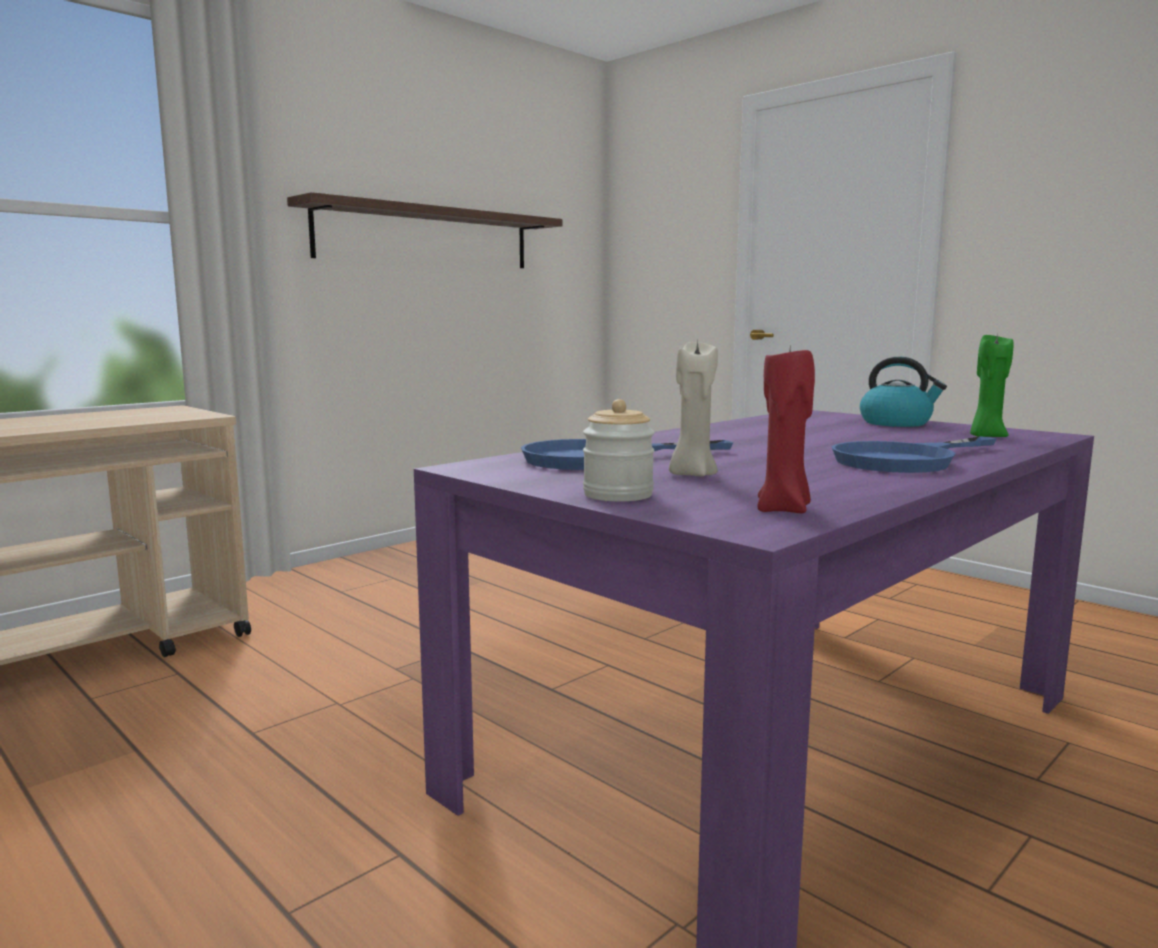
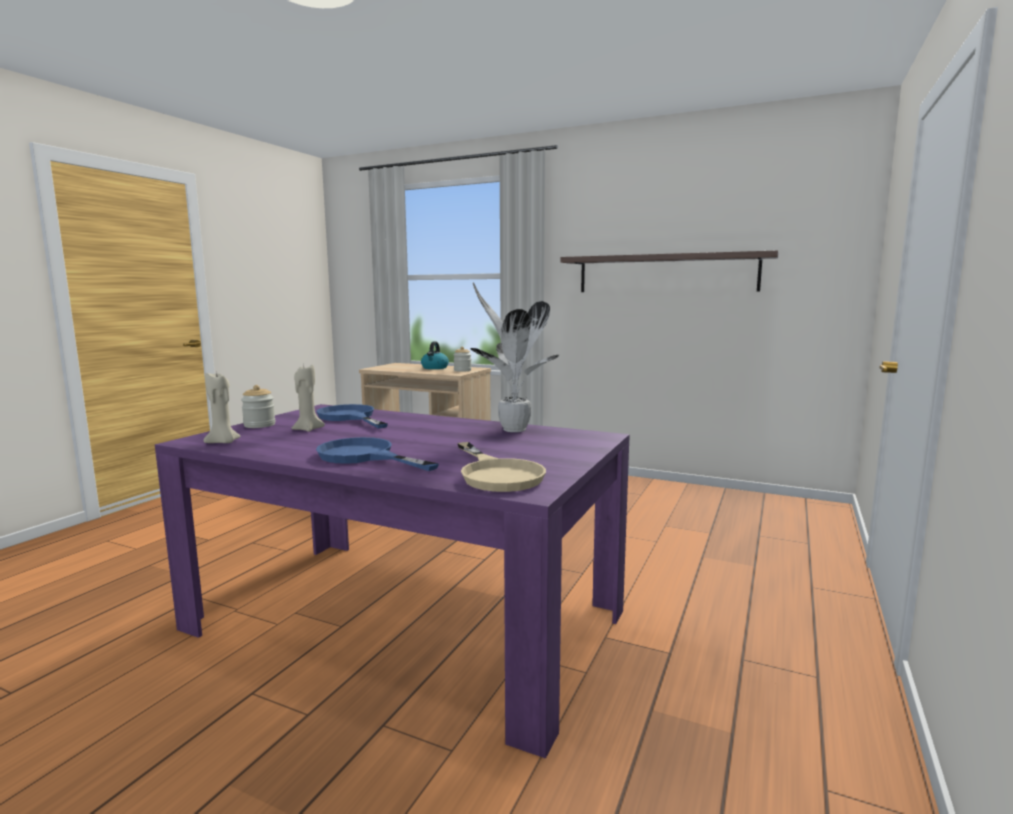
camera: 70 degrees right, 0 degrees up
red candle [757,348,815,513] -> beige candle [204,370,241,443]
kettle [860,357,947,427] -> kettle moved to [421,342,449,369]
green candle [970,333,1013,437] -> beige frying pan [457,442,546,492]
none -> jar [454,347,472,372]
none -> potted plant [471,283,559,432]

